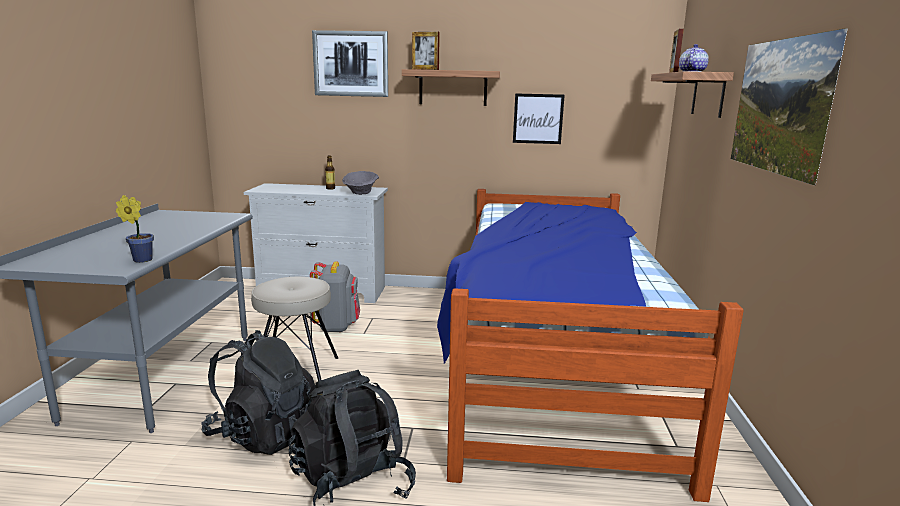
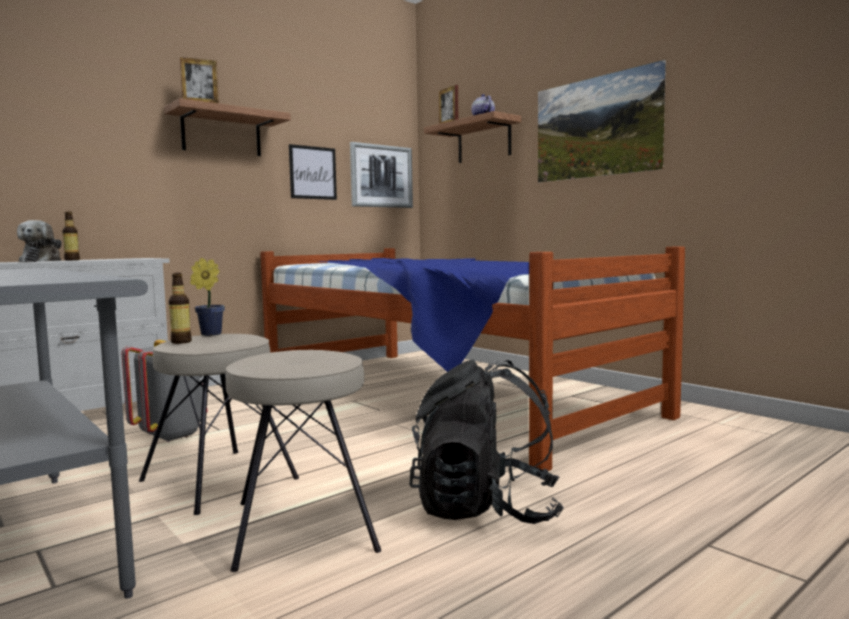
camera: 45 degrees left, 10 degrees down
potted plant [116,195,154,263] -> potted plant moved to [190,258,225,336]
black backpack [201,330,315,455] -> beige stool [225,350,381,572]
picture [312,30,388,97] -> picture moved to [350,142,413,208]
grey bowl [342,171,379,195] -> none
none -> plush toy [17,220,62,262]
none -> bottle [169,273,192,344]

